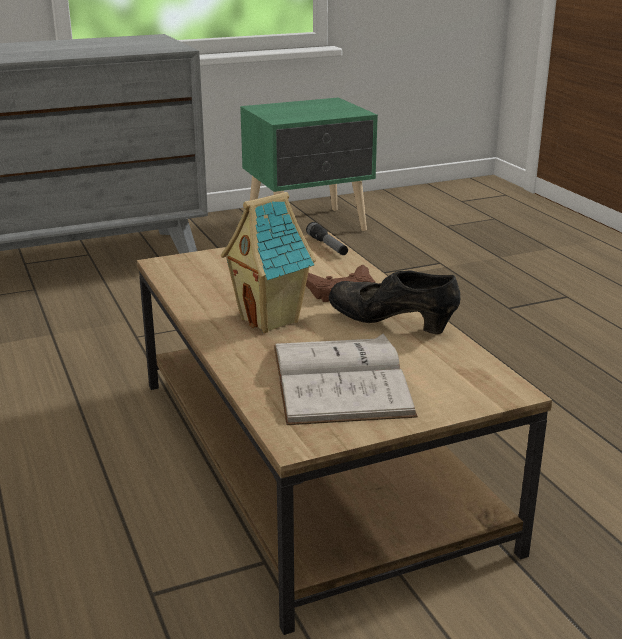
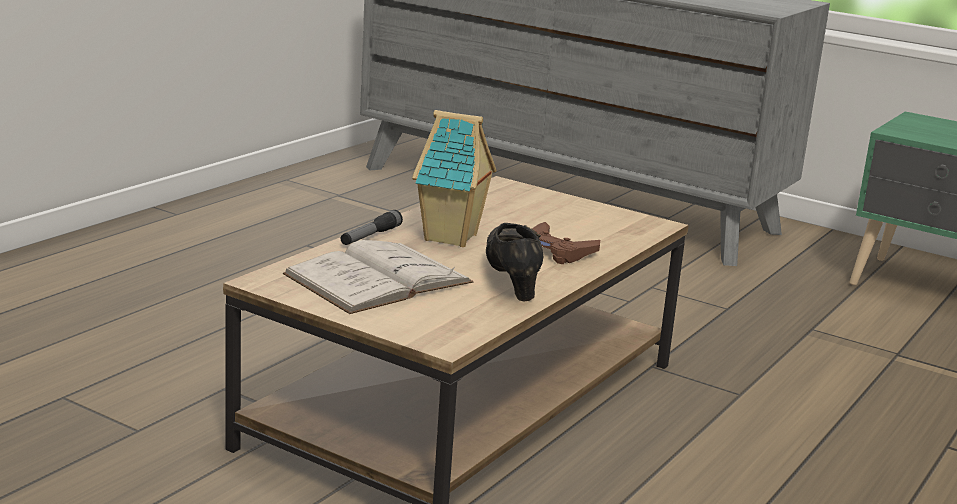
camera: 55 degrees right, 5 degrees down
flashlight [306,222,348,255] -> flashlight moved to [341,210,403,245]

